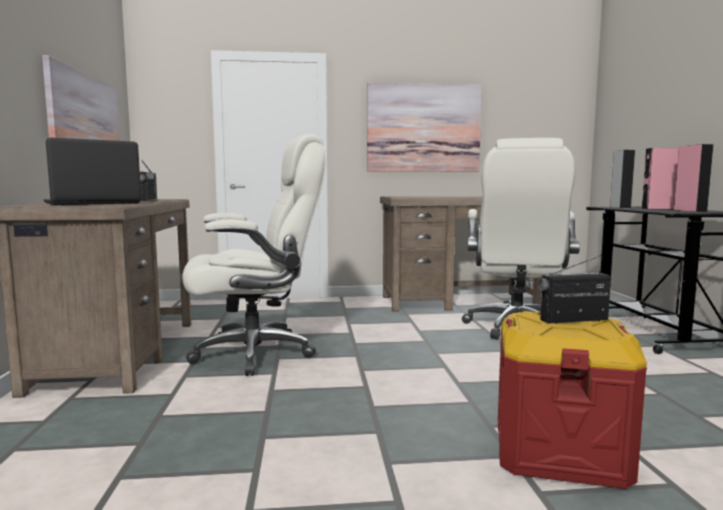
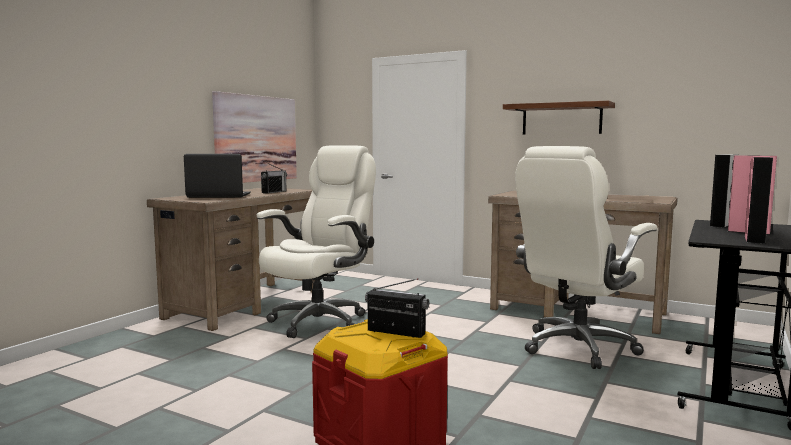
camera: 35 degrees right, 0 degrees up
white office chair [183,134,326,376] -> white office chair turned 75 degrees counterclockwise [257,145,376,338]
picture [367,82,482,172] -> shelf [503,101,615,134]

